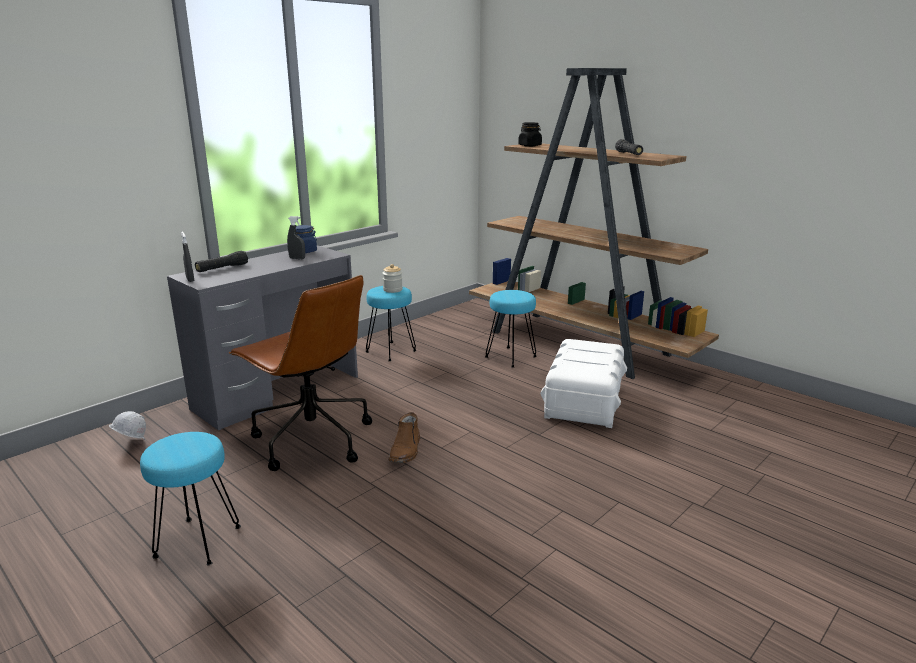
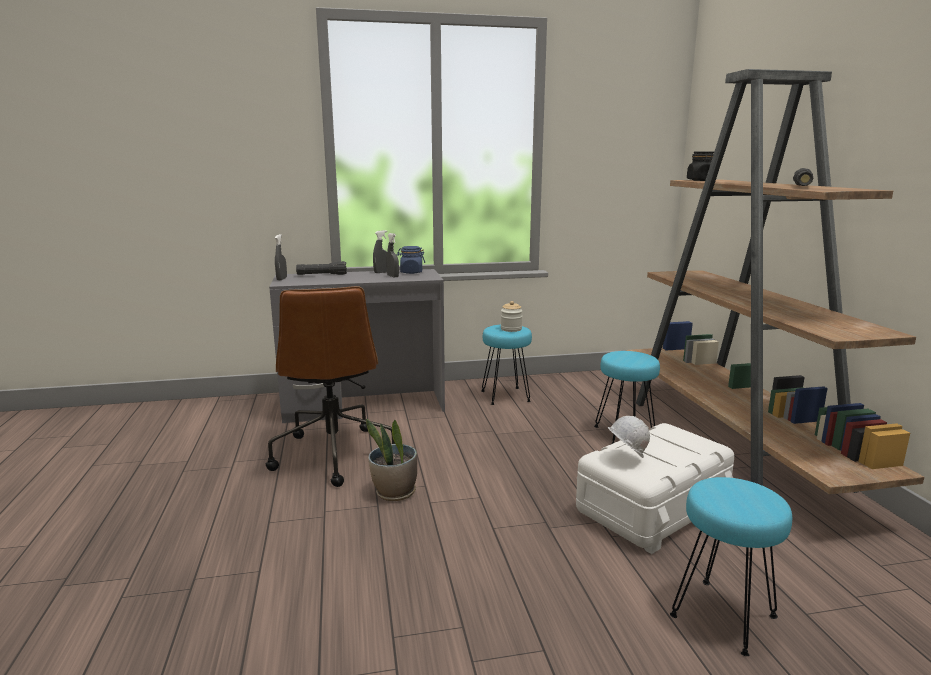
camera: 35 degrees right, 5 degrees down
white hard hat [109,411,146,439] -> white hard hat moved to [608,416,650,458]
turquoise stool [140,432,241,565] -> turquoise stool moved to [670,477,792,656]
brown boot [389,412,420,463] -> potted plant [366,418,417,501]
none -> grey spray bottle [373,230,387,273]

